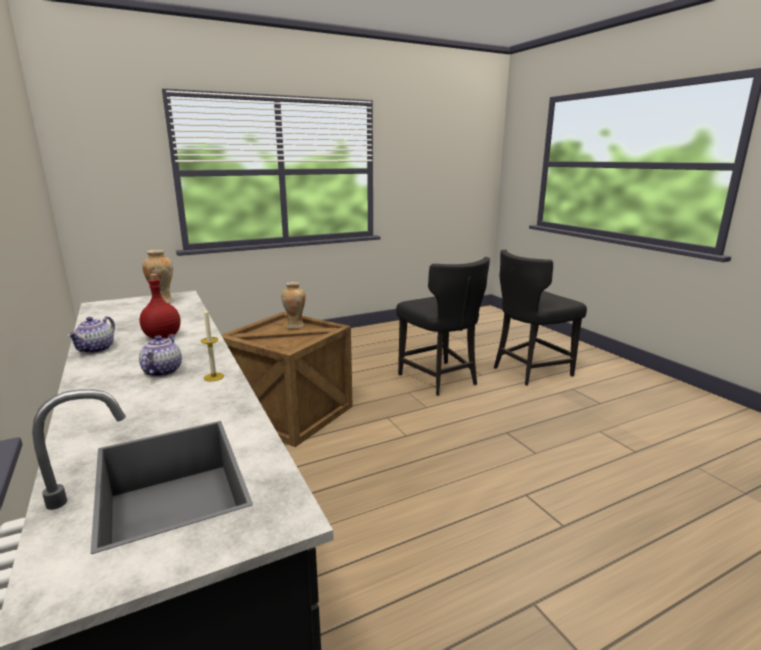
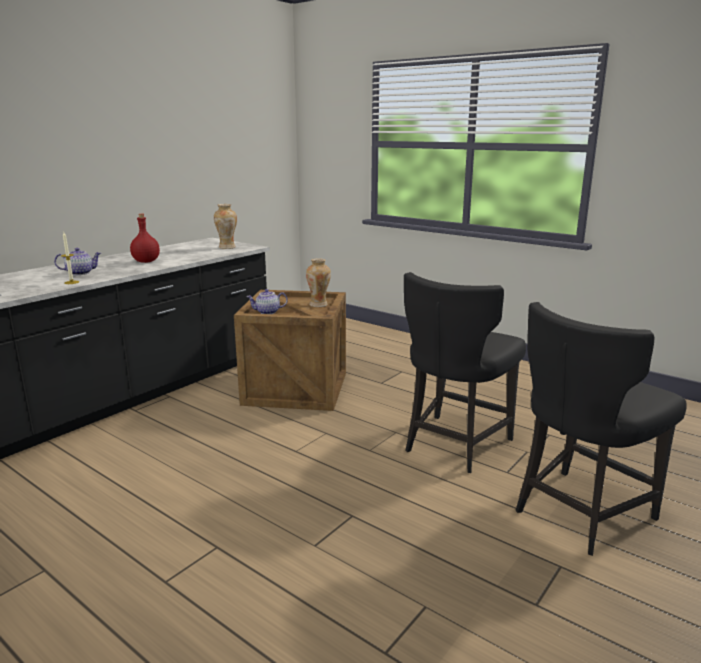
camera: 65 degrees right, 0 degrees up
teapot [67,316,115,354] -> teapot moved to [247,289,288,314]
black chair [494,249,587,385] -> black chair turned 75 degrees counterclockwise [515,302,687,556]

